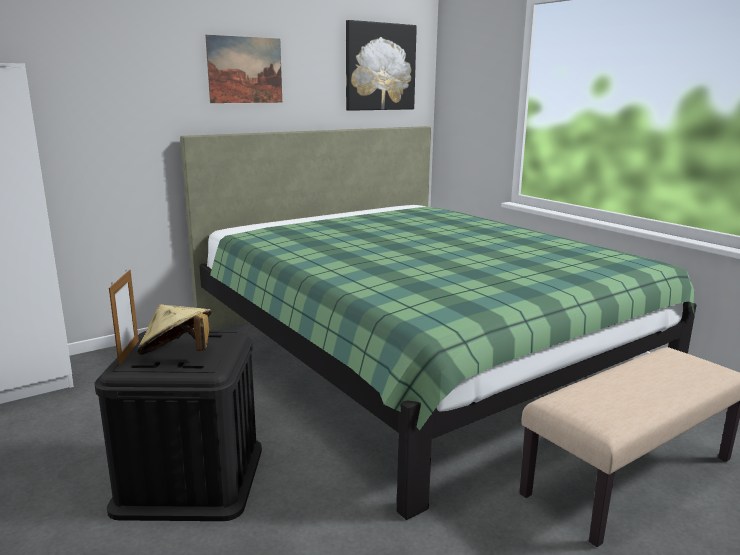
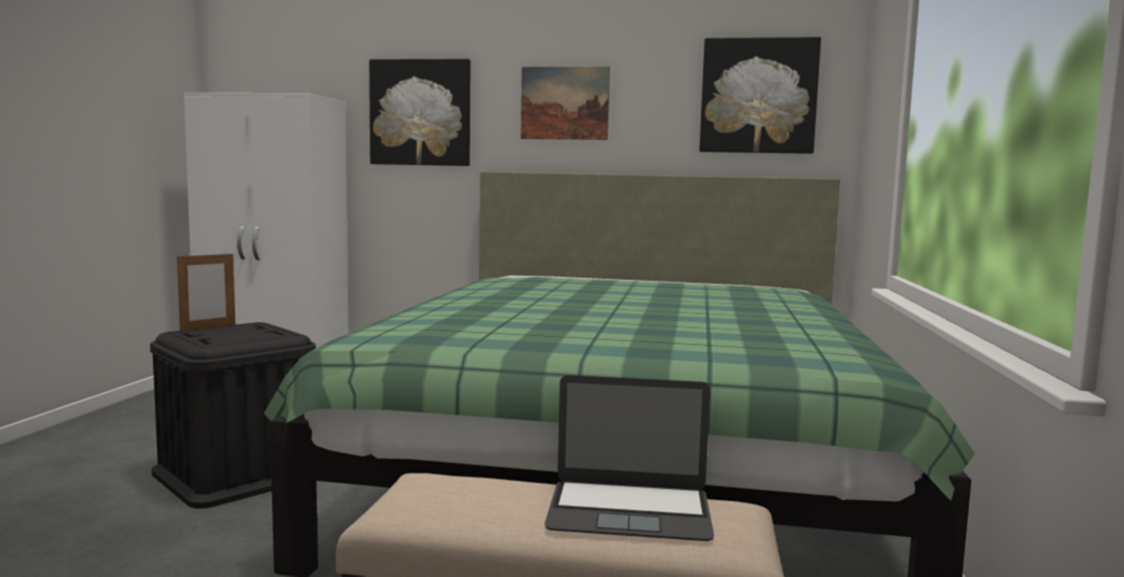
camera: 45 degrees right, 10 degrees down
beige hat [137,304,212,355] -> none
none -> picture [369,59,471,166]
none -> laptop [545,375,714,541]

